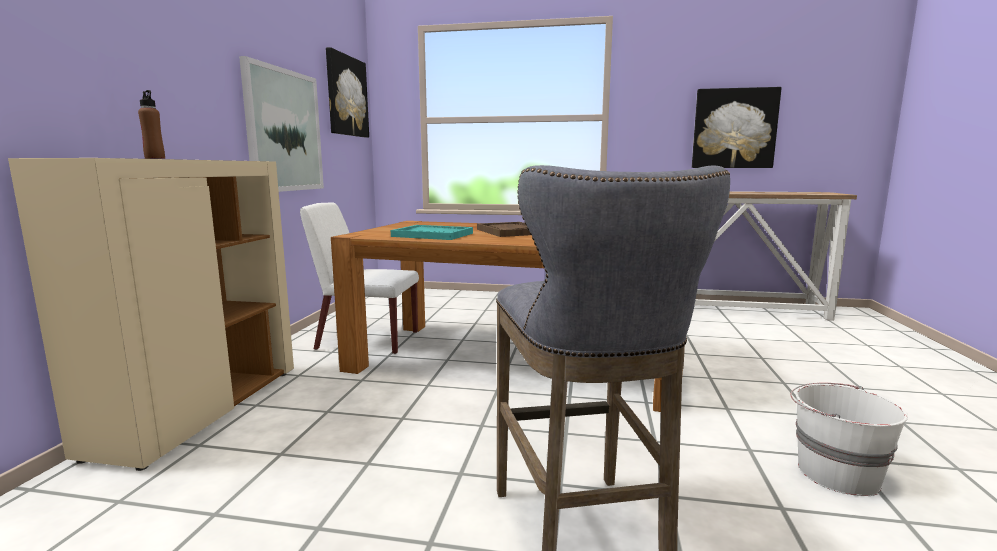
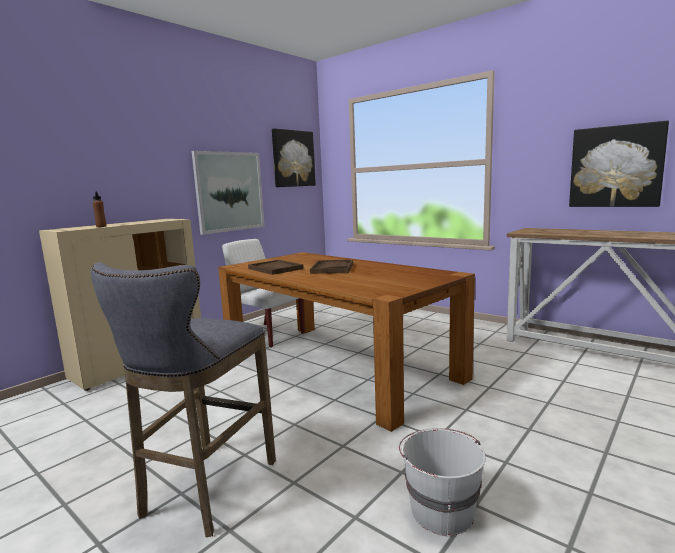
camera: 30 degrees right, 0 degrees up
turquoise tray [391,225,473,240] -> brown tray [248,260,304,275]

